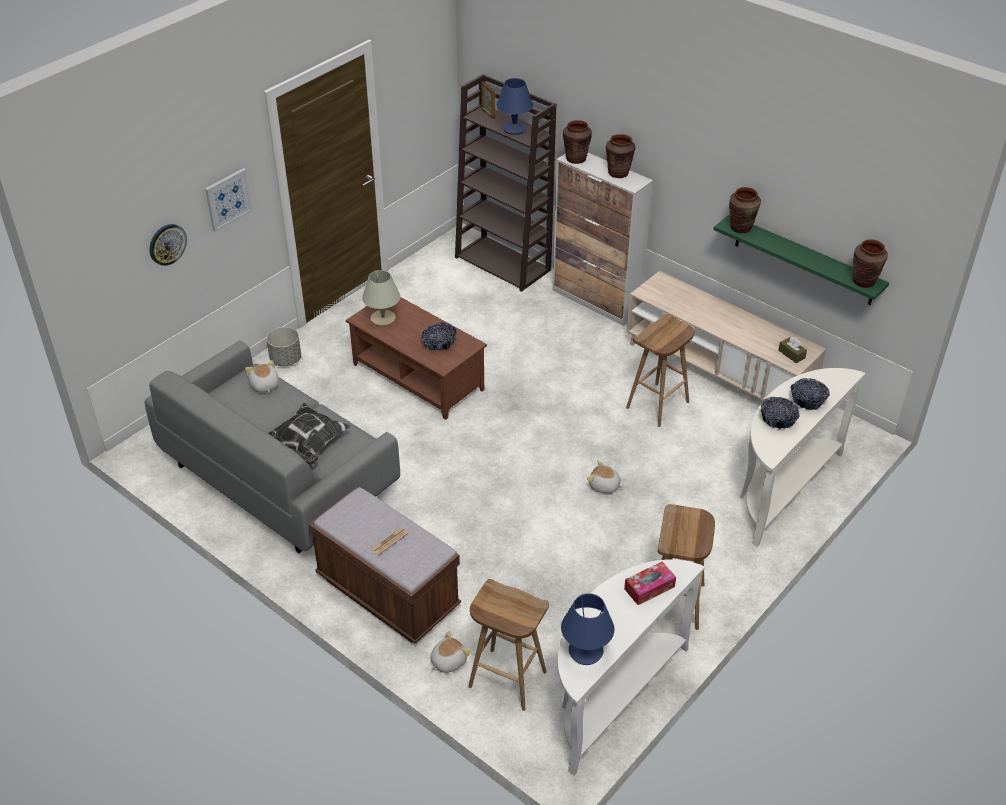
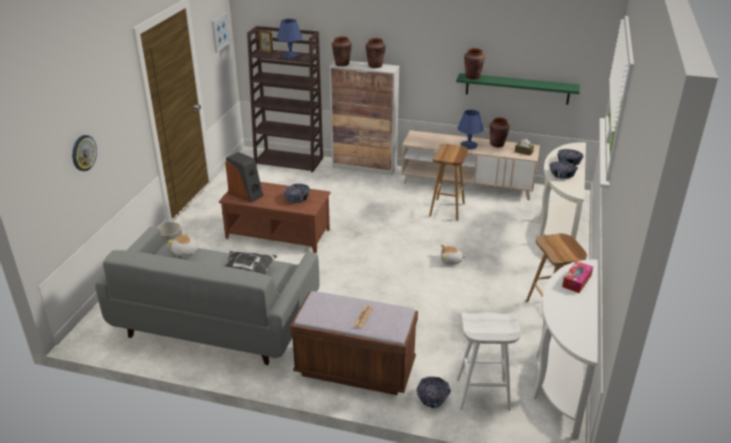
camera: 25 degrees left, 10 degrees down
picture [205,168,253,232] -> picture moved to [211,12,231,53]
beige table lamp [362,270,401,326] -> speaker [225,152,263,203]
plush toy [430,631,471,673] -> bowl [416,376,451,408]
brown stool [468,579,549,711] -> white stool [457,312,521,411]
blue table lamp [561,593,614,665] -> blue table lamp moved to [458,110,484,149]
brown vase [852,239,888,288] -> brown vase moved to [490,118,510,147]

